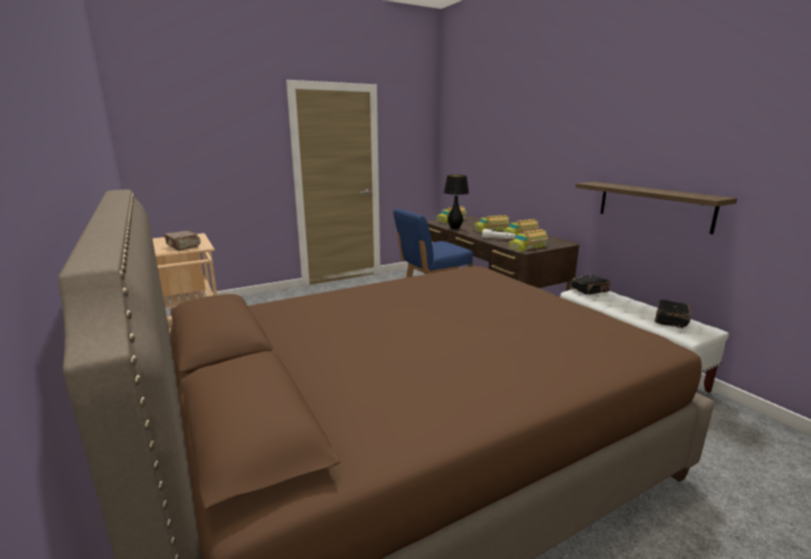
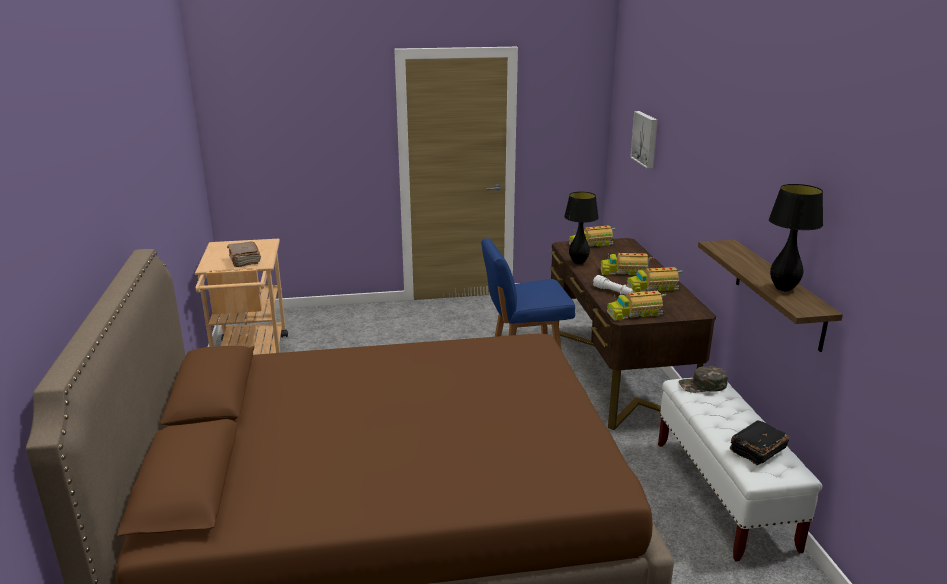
camera: 20 degrees right, 5 degrees up
black book [571,274,611,295] -> green cap [679,366,728,393]
none -> picture [630,111,658,169]
none -> black table lamp [769,184,823,291]

